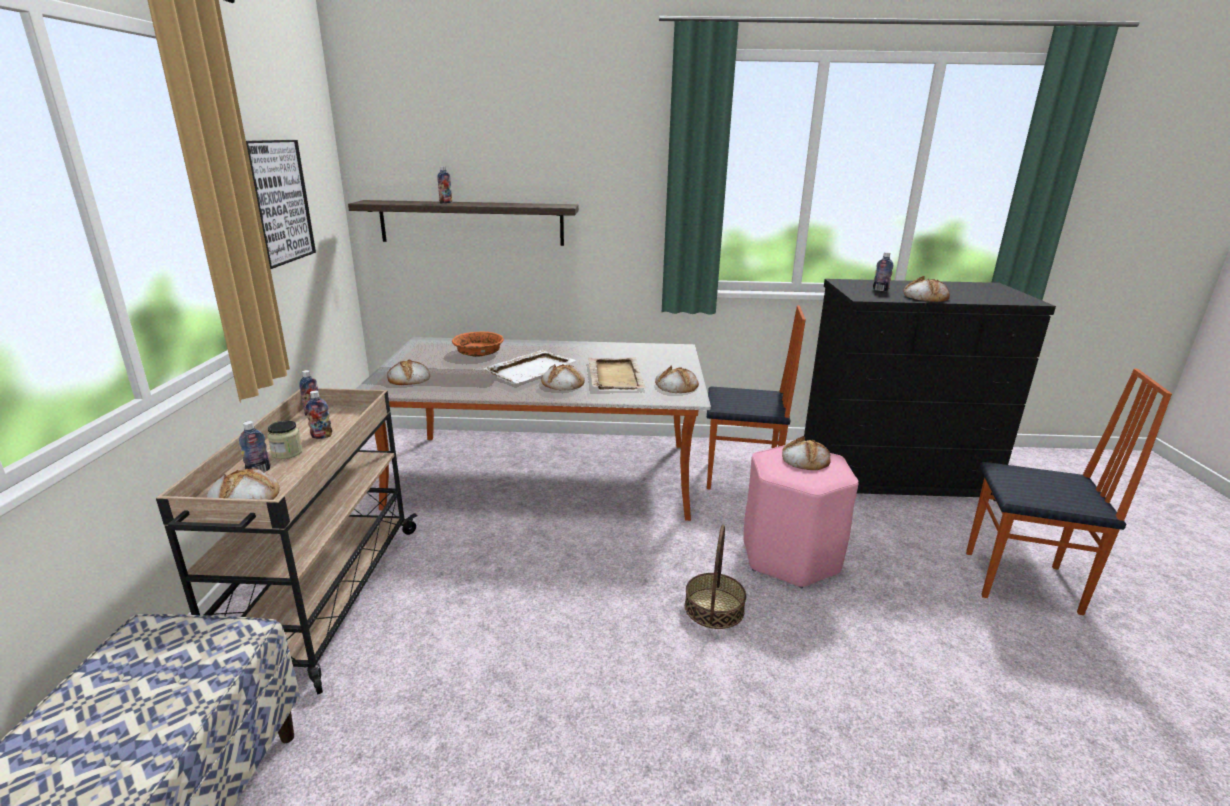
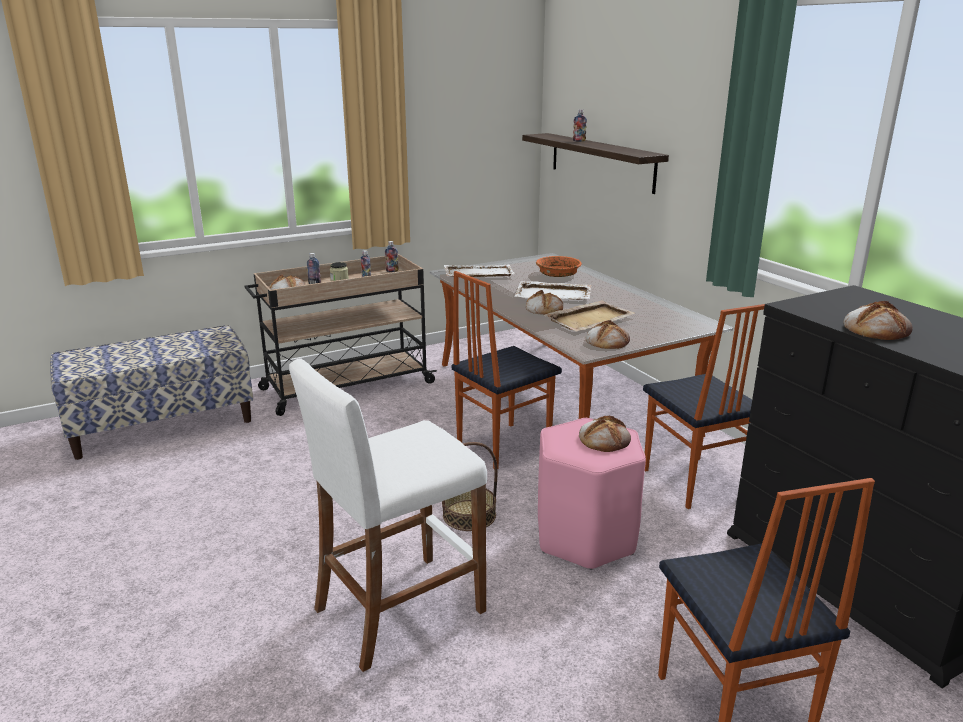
camera: 60 degrees right, 0 degrees up
picture [246,140,316,269] -> none
bread [387,360,430,385] -> white tray [444,264,515,277]
bottle [873,252,893,292] -> none
none -> white stool [289,359,487,672]
none -> chair [451,271,562,469]

